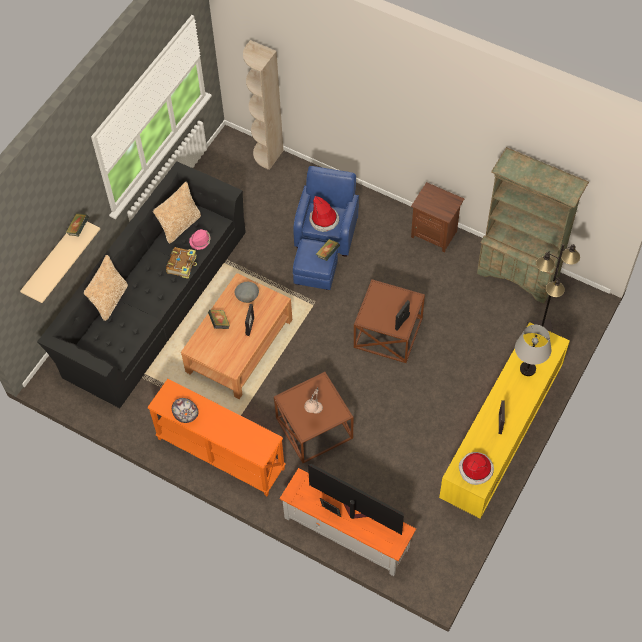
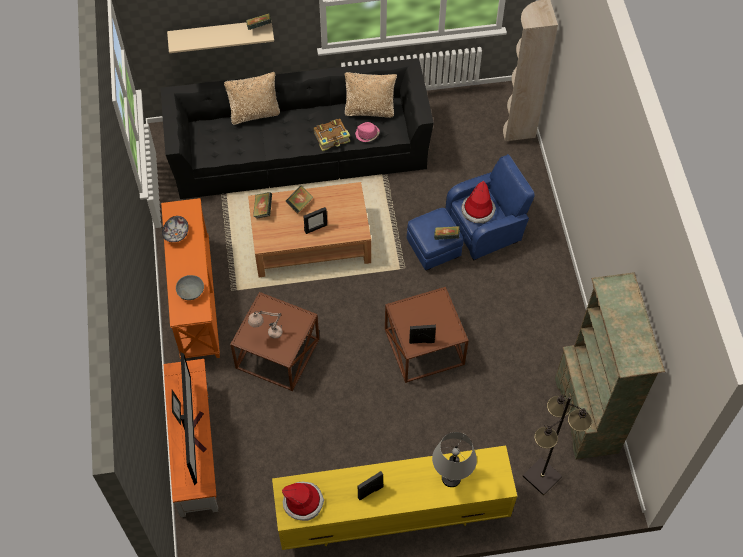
camera: 50 degrees right, 0 degrees up
grey bowl [235,282,259,303] -> grey bowl moved to [176,275,204,300]
brown nightstand [411,182,464,253] -> none
none -> book [253,192,272,219]

